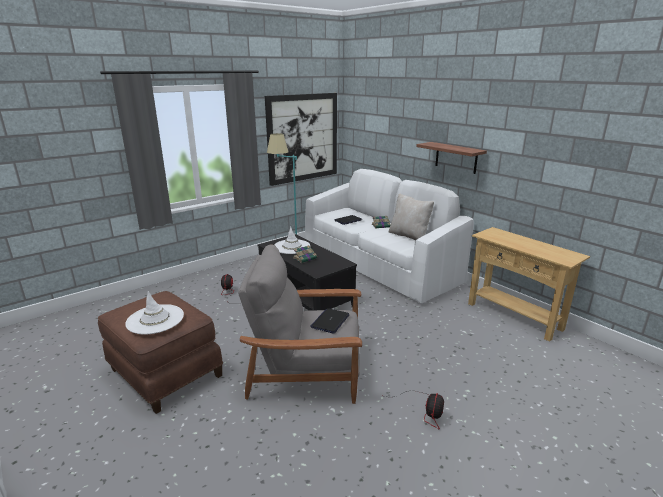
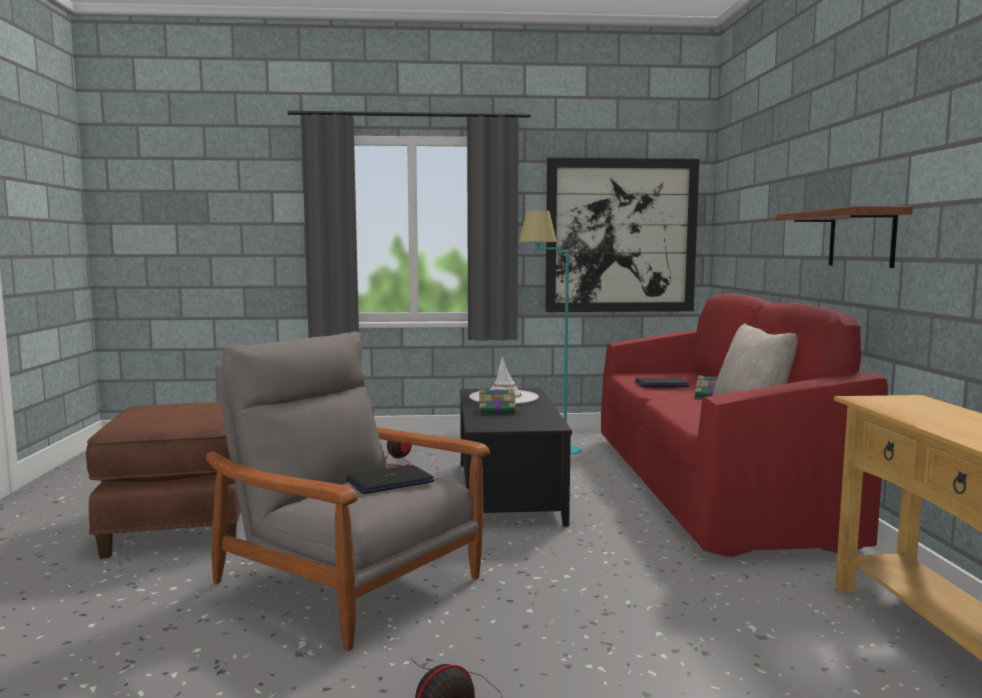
camera: 35 degrees right, 15 degrees down
white hat [125,291,184,334] -> none
white sofa [305,169,474,303] -> red sofa [601,293,888,557]

